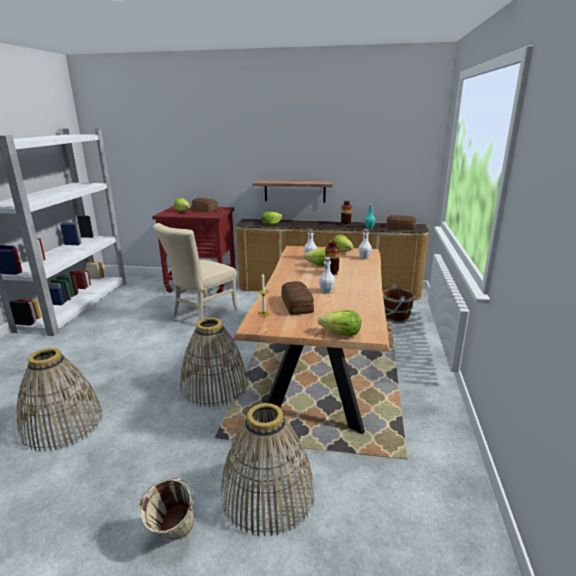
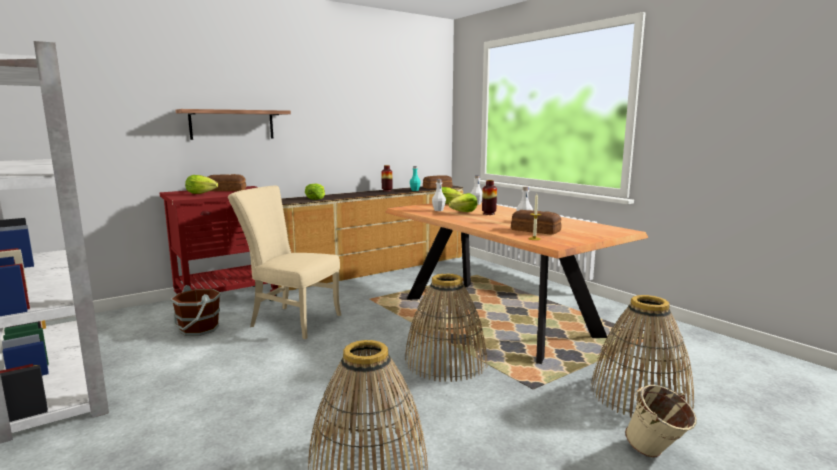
camera: 45 degrees left, 10 degrees down
beige chair [153,223,238,320] -> beige chair turned 120 degrees clockwise [228,186,341,339]
shelf [252,180,334,203] -> shelf moved to [176,109,291,140]
lettuce [318,310,361,336] -> none
brown bucket [383,284,415,323] -> brown bucket moved to [170,285,221,336]

